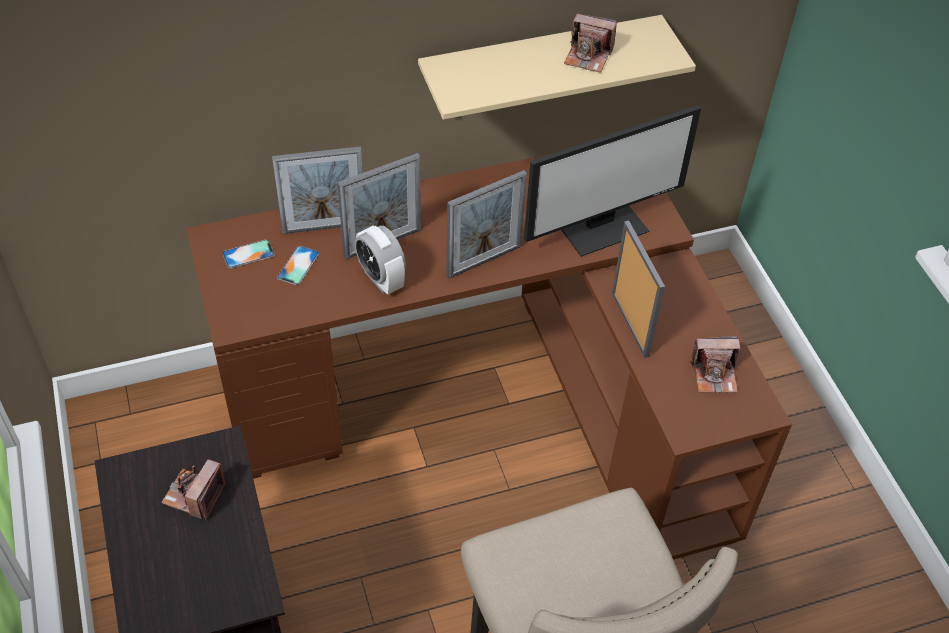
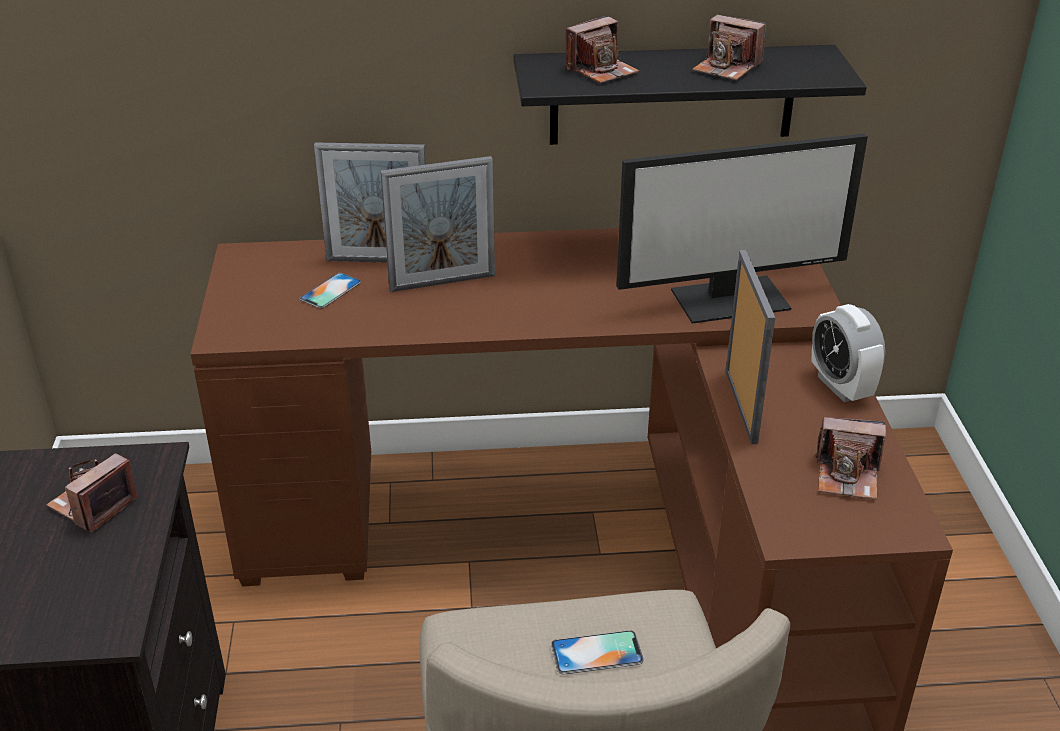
camera: 15 degrees right, 15 degrees down
phone [222,240,275,269] -> phone moved to [551,630,644,675]
alarm clock [355,225,406,295] -> alarm clock moved to [811,304,886,402]
beige shelf [418,15,696,120] -> black shelf [514,45,867,145]
picture frame [446,170,527,279] -> none
none -> camera [566,16,639,83]

